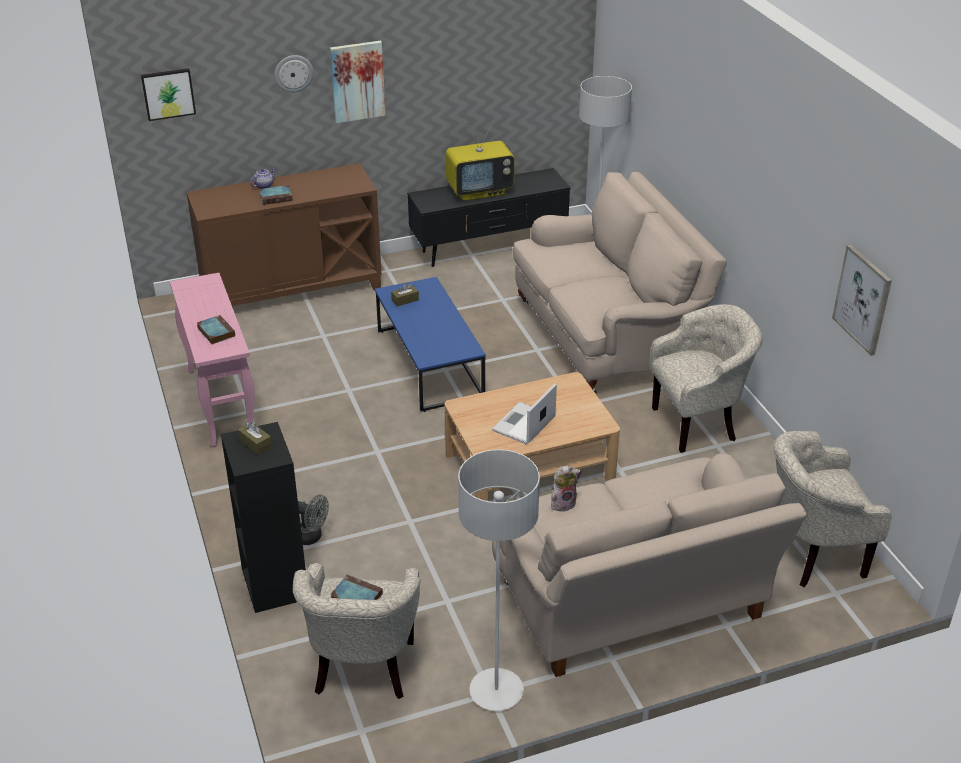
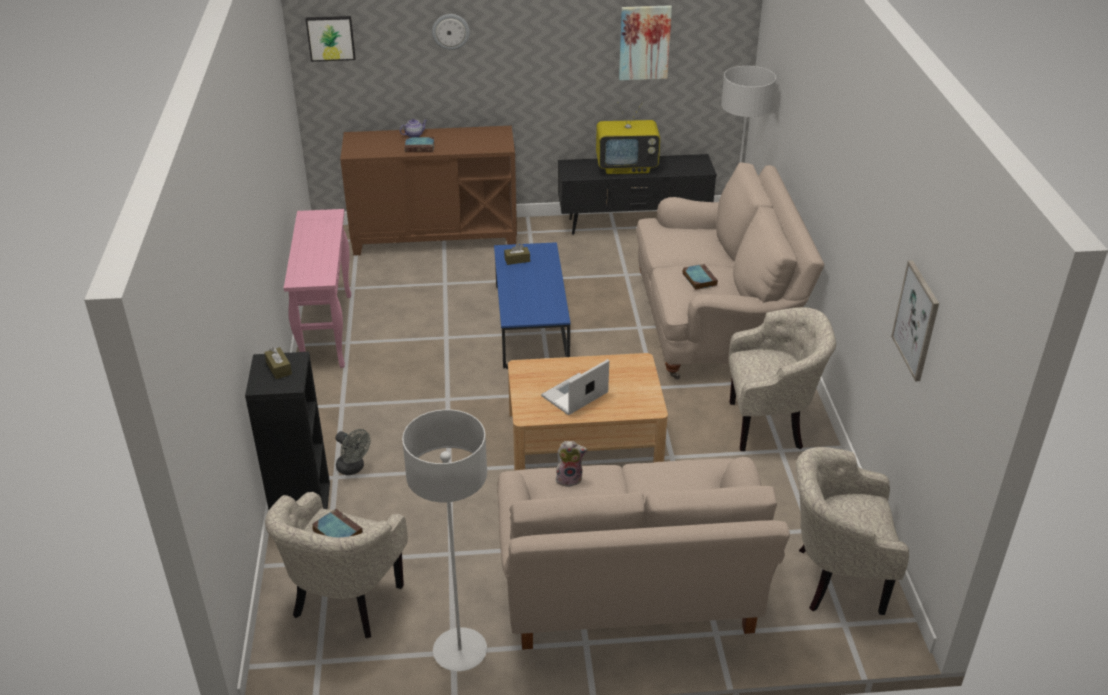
camera: 15 degrees right, 0 degrees up
book [197,315,235,344] -> book moved to [682,264,718,290]
picture [330,41,385,123] -> picture moved to [619,5,672,80]

